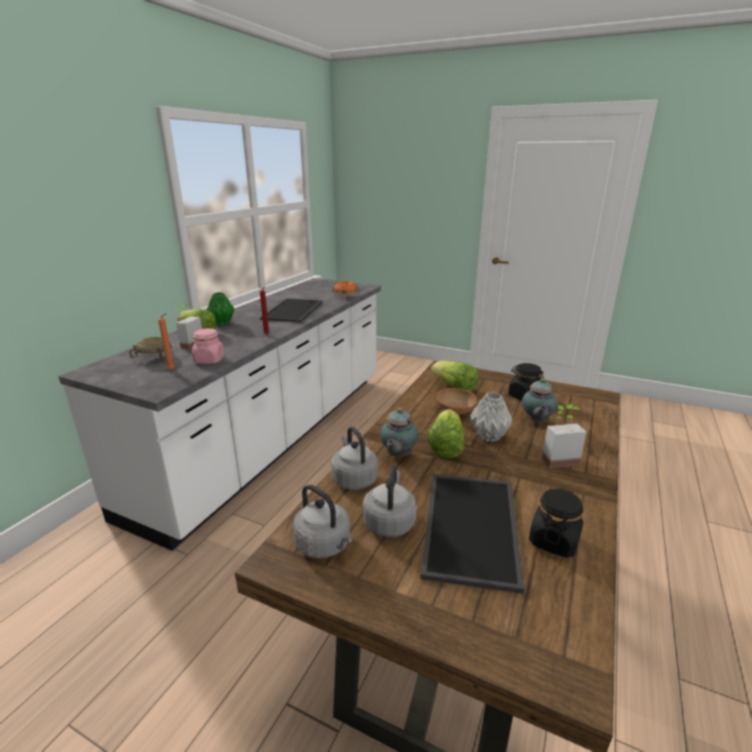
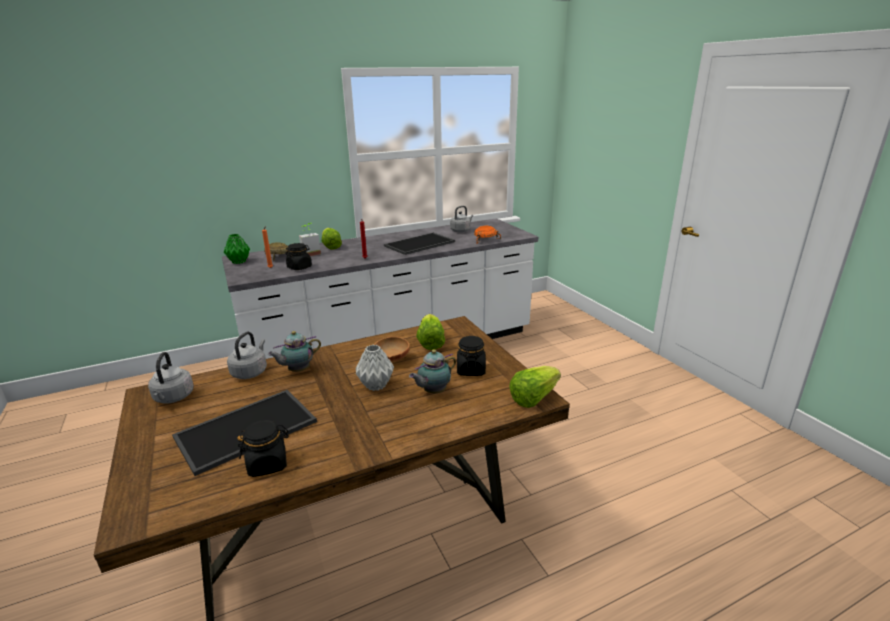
camera: 40 degrees right, 0 degrees up
pink jar [192,328,225,364] -> black jar [286,243,312,270]
green vase [207,292,234,325] -> green vase moved to [224,234,250,264]
grey kettle [363,464,416,537] -> grey kettle moved to [450,206,473,232]
lettuce [427,409,464,458] -> lettuce moved to [509,366,561,408]
potted plant [542,404,586,468] -> none

